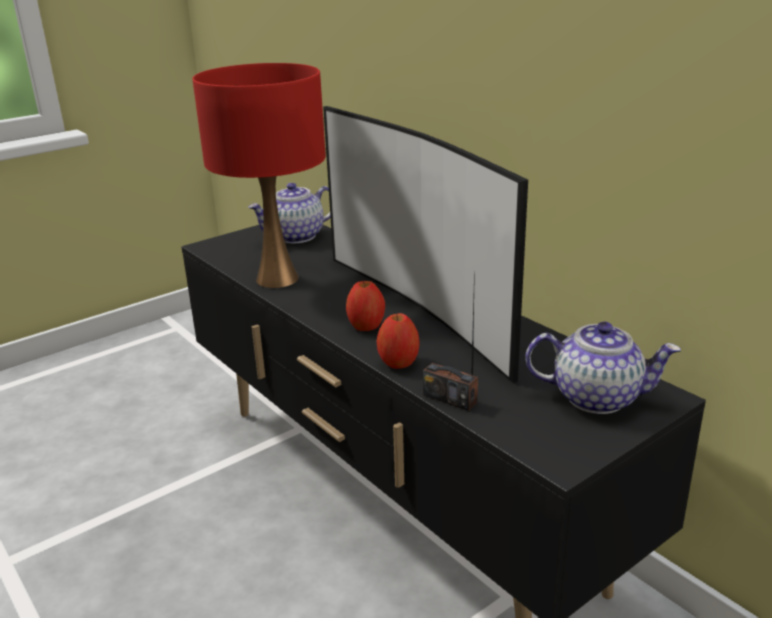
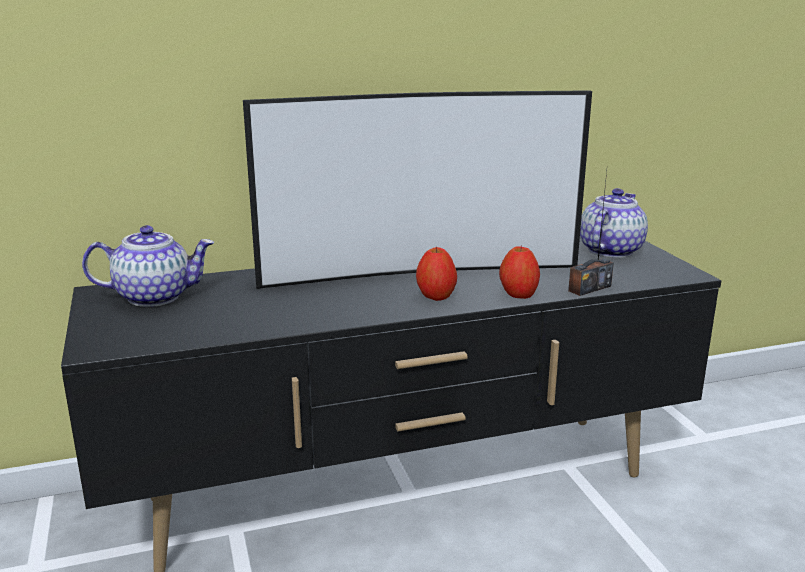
camera: 70 degrees left, 5 degrees down
red table lamp [192,63,326,288] -> none
teapot [248,183,331,243] -> teapot turned 90 degrees counterclockwise [82,225,214,307]

